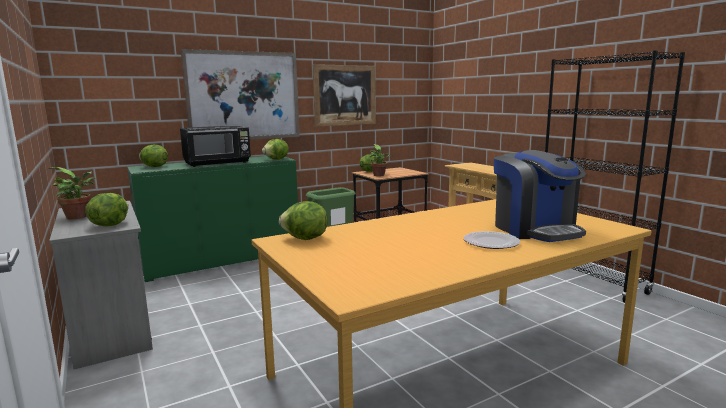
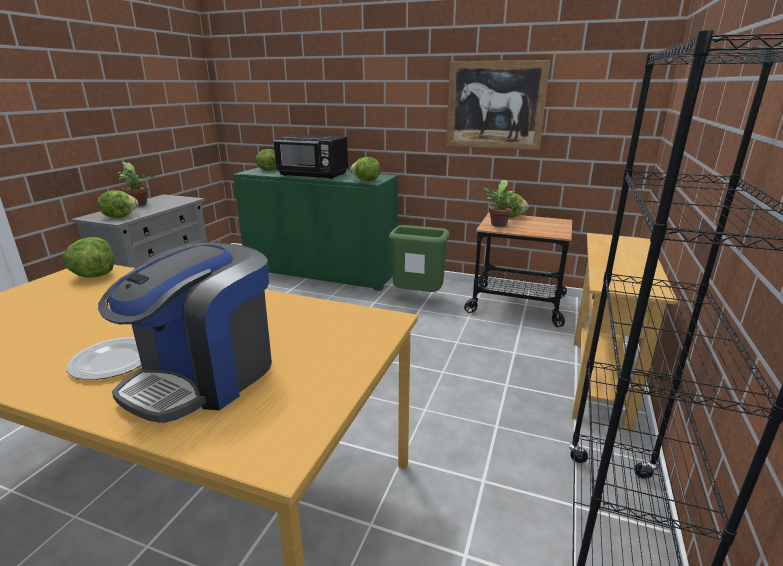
camera: 50 degrees right, 10 degrees up
picture [181,49,300,140] -> none

